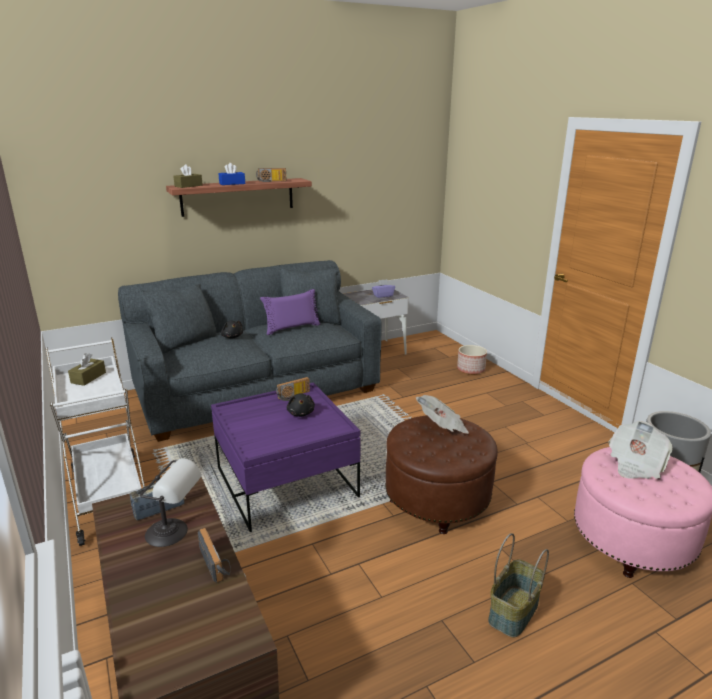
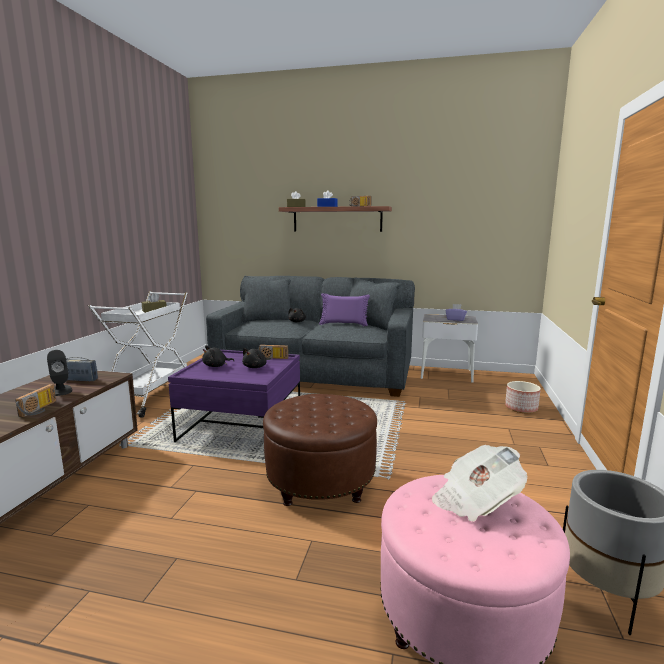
camera: 40 degrees right, 10 degrees down
table lamp [140,458,202,547] -> black speaker [47,350,72,396]
newspaper [416,395,469,434] -> none
basket [488,533,549,637] -> none
none -> black plush toy [202,346,234,367]

